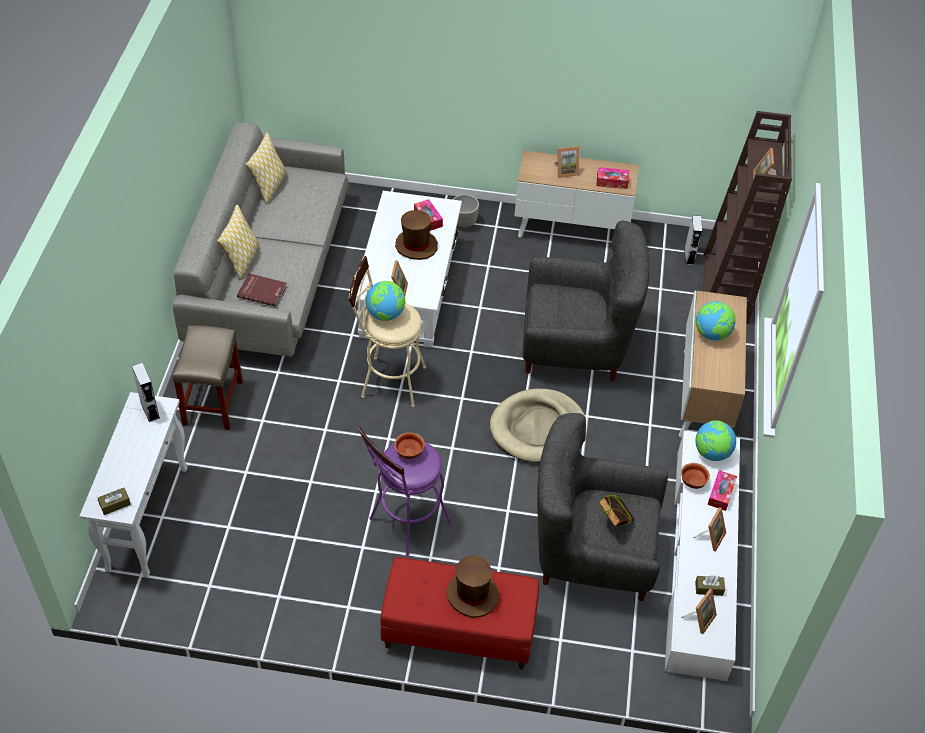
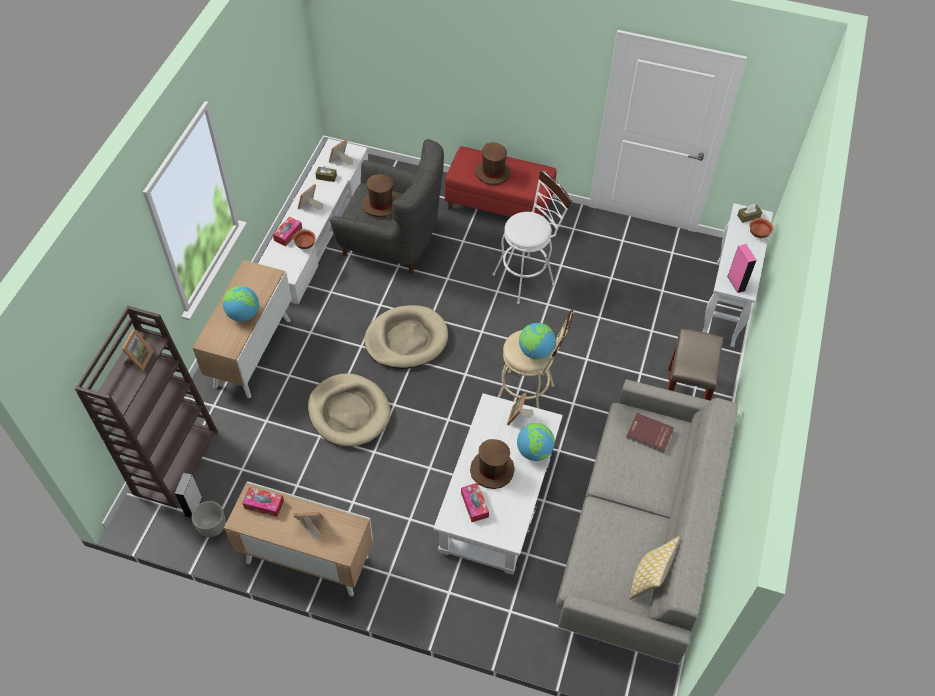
camera: 170 degrees left, 5 degrees up
grey speaker [132,363,160,422] -> pink speaker [727,244,757,293]
pillow [217,205,260,280] -> none
purple stool [358,427,452,556] -> white stool [492,169,572,304]
bowl [394,433,425,459] -> bowl moved to [750,218,773,238]
planter [452,194,479,228] -> planter moved to [192,501,226,537]
grey armchair [523,220,649,381] -> beige dog bed [308,374,391,447]
book [598,495,635,527] -> brown hat [362,174,398,217]
globe [695,420,736,461] -> globe moved to [517,423,555,461]

